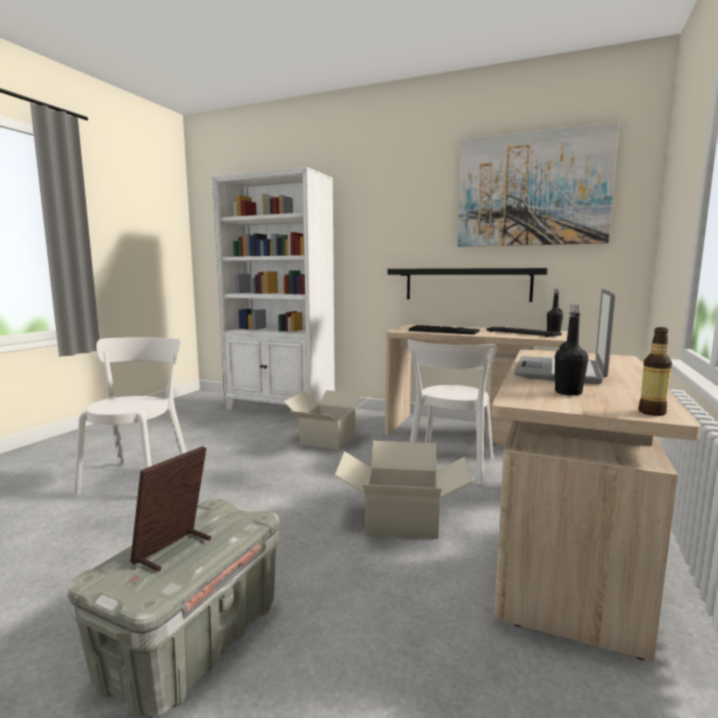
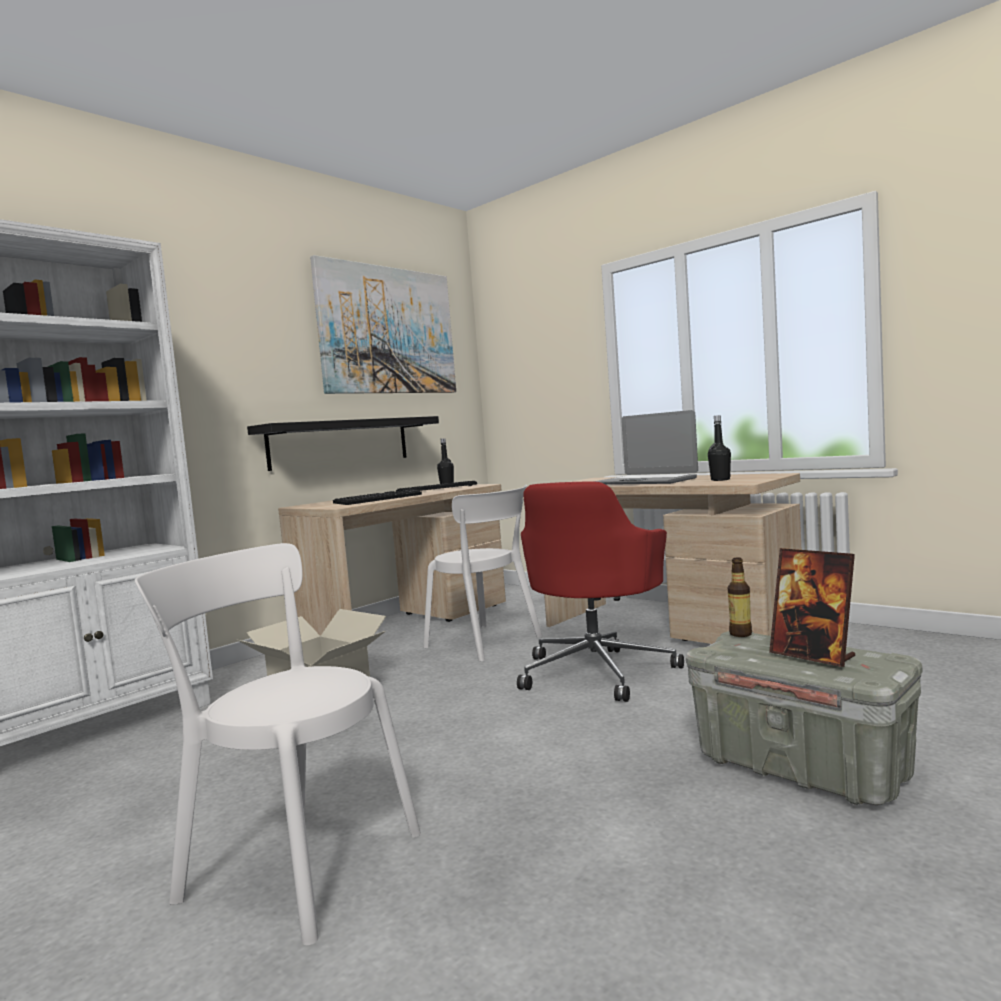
camera: 70 degrees left, 5 degrees down
cardboard box [335,441,472,539] -> red office chair [517,481,684,702]
bottle [638,327,672,416] -> bottle moved to [728,558,752,637]

